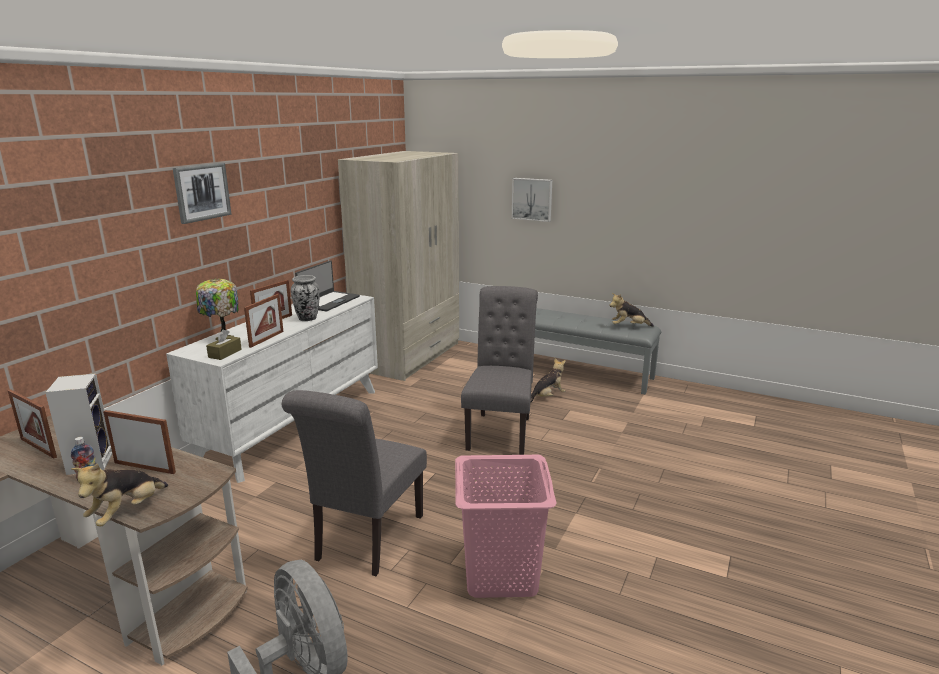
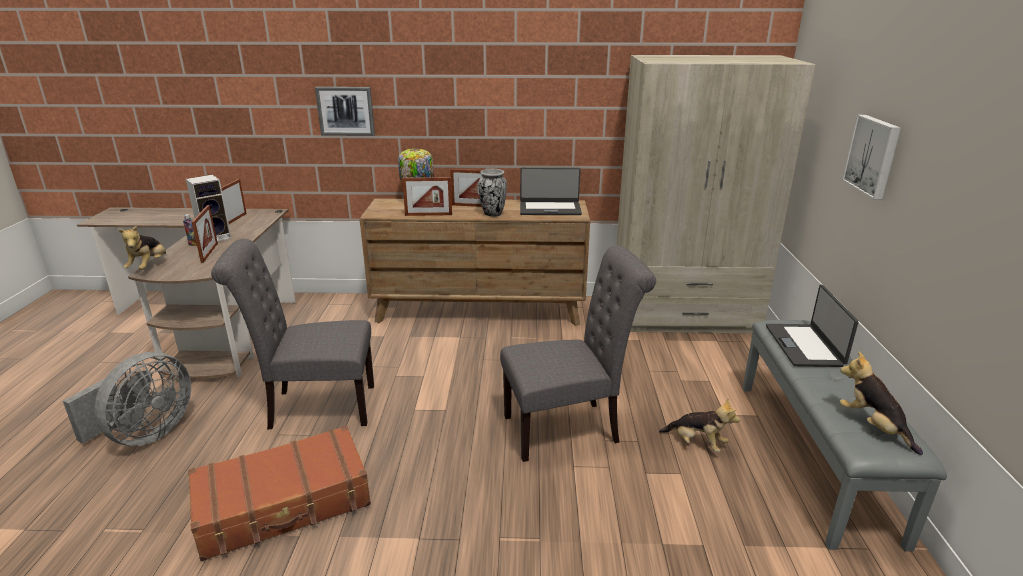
camera: 65 degrees right, 5 degrees up
plush toy [71,463,168,526] -> plush toy turned 90 degrees counterclockwise [118,225,166,270]
white dresser [166,295,378,483] -> brown dresser [360,198,590,326]
picture [173,163,232,224] -> picture moved to [315,87,375,136]
brown tissue box [206,329,242,360] -> none
pink laundry basket [455,455,557,598] -> brown suitcase [188,425,371,561]
none -> laptop [766,284,858,367]

